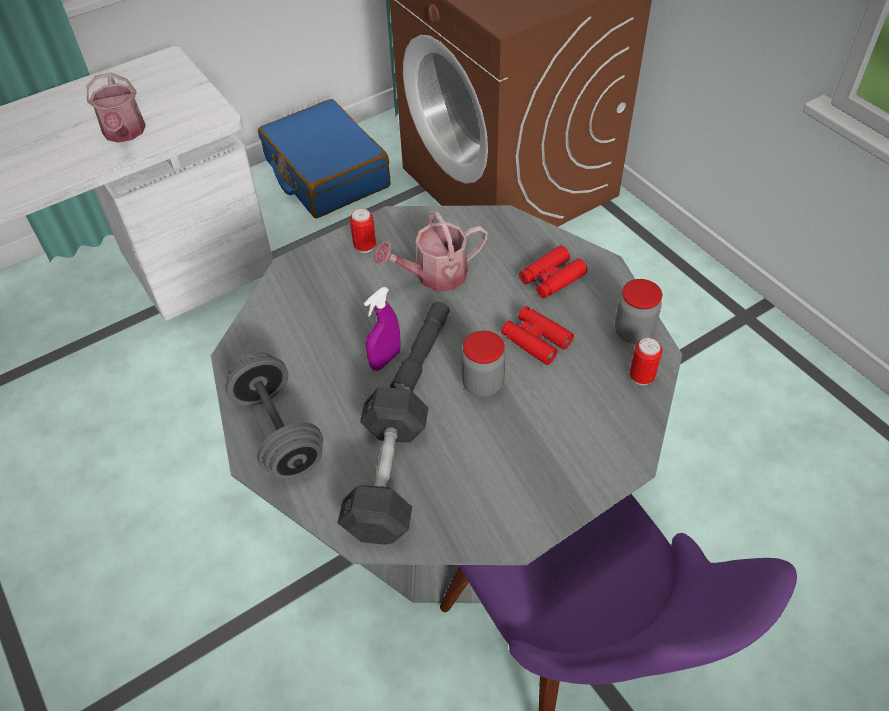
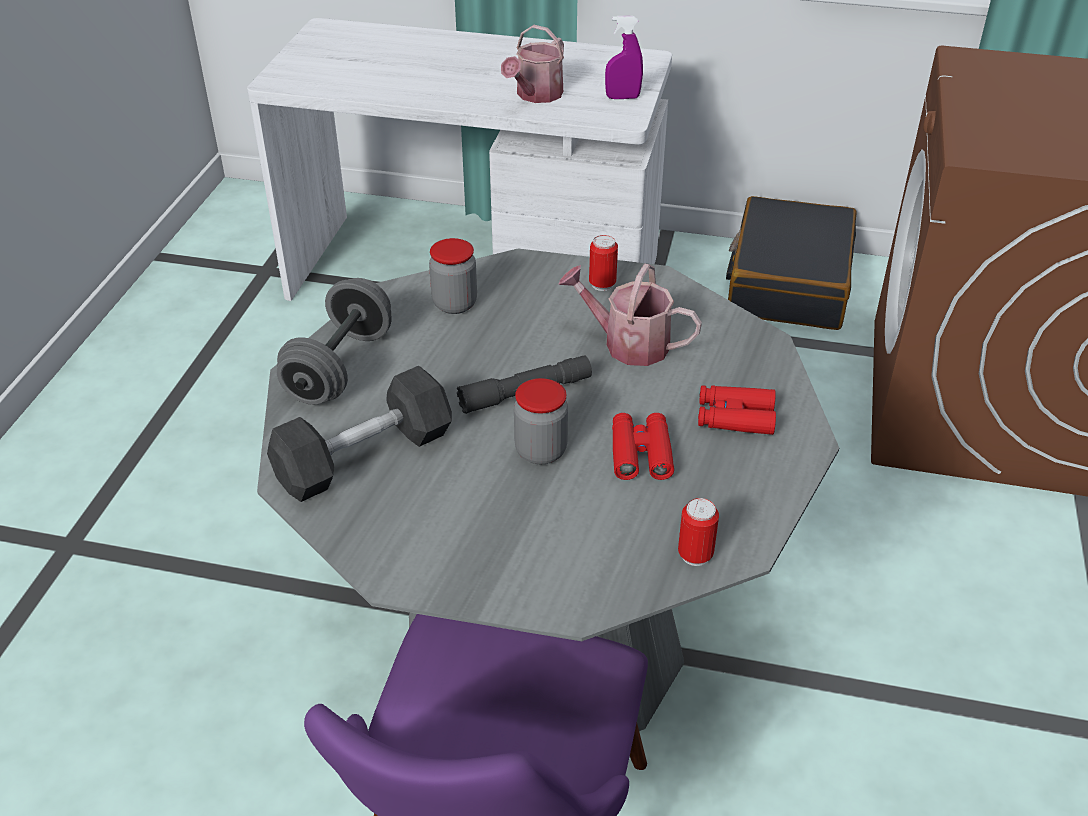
camera: 45 degrees right, 10 degrees down
blue suitcase [258,99,390,218] -> black suitcase [726,196,857,330]
purple spray bottle [364,287,401,371] -> purple spray bottle moved to [605,16,643,99]
jar [615,279,662,344] -> jar moved to [429,238,477,314]

